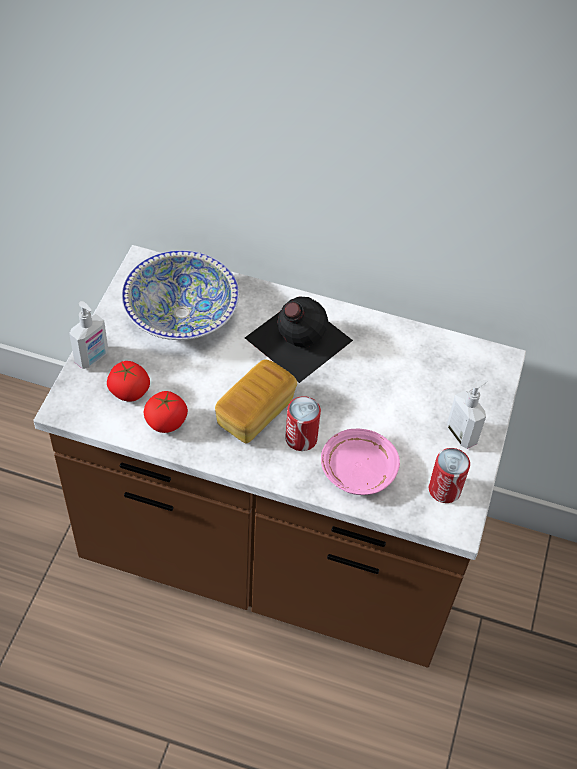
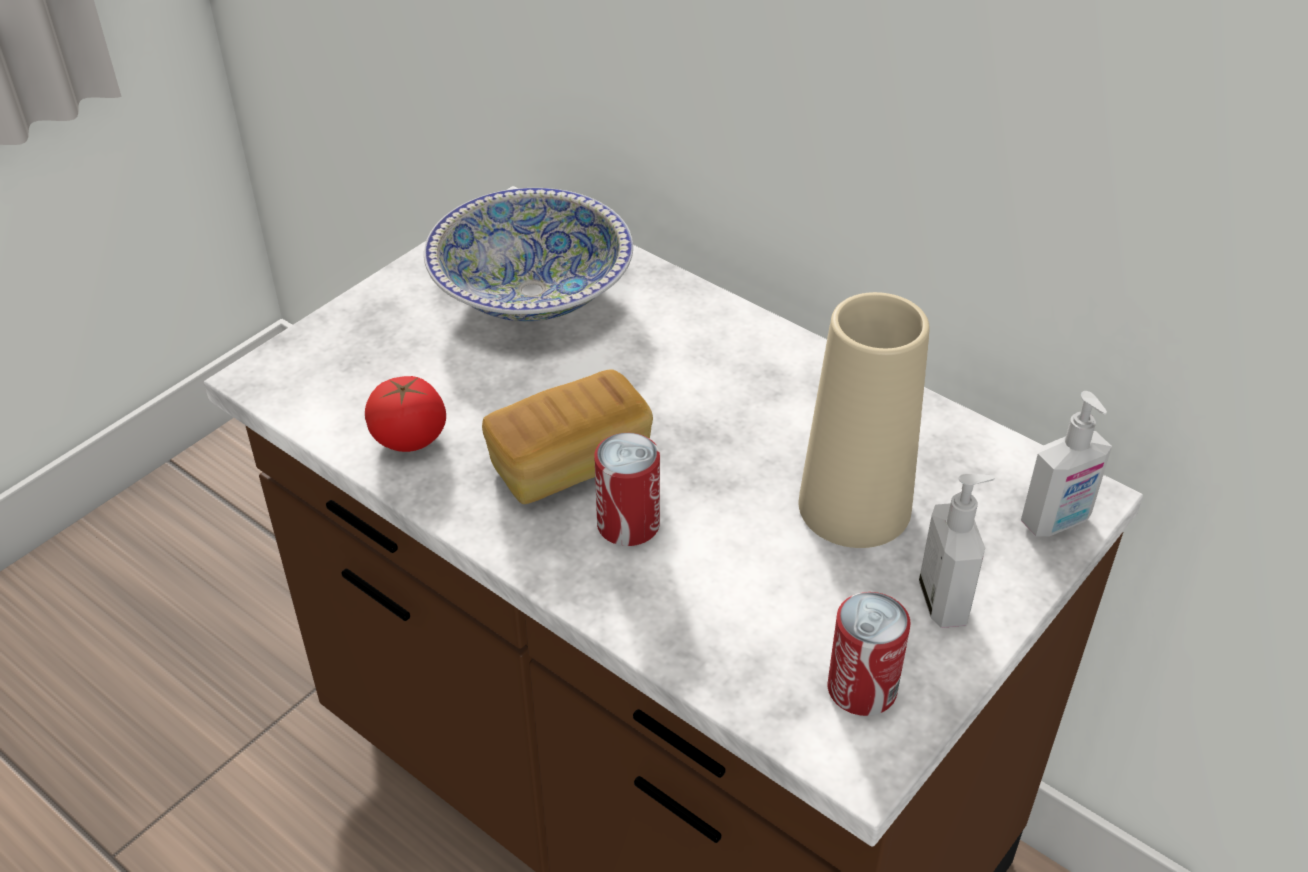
camera: 25 degrees right, 10 degrees down
soap dispenser [69,301,108,369] -> soap dispenser moved to [1021,391,1112,536]
tomato [107,361,150,401] -> none
black bottle [245,296,353,383] -> none
pink plate [321,429,400,495] -> none
none -> beige vase [799,292,930,548]

